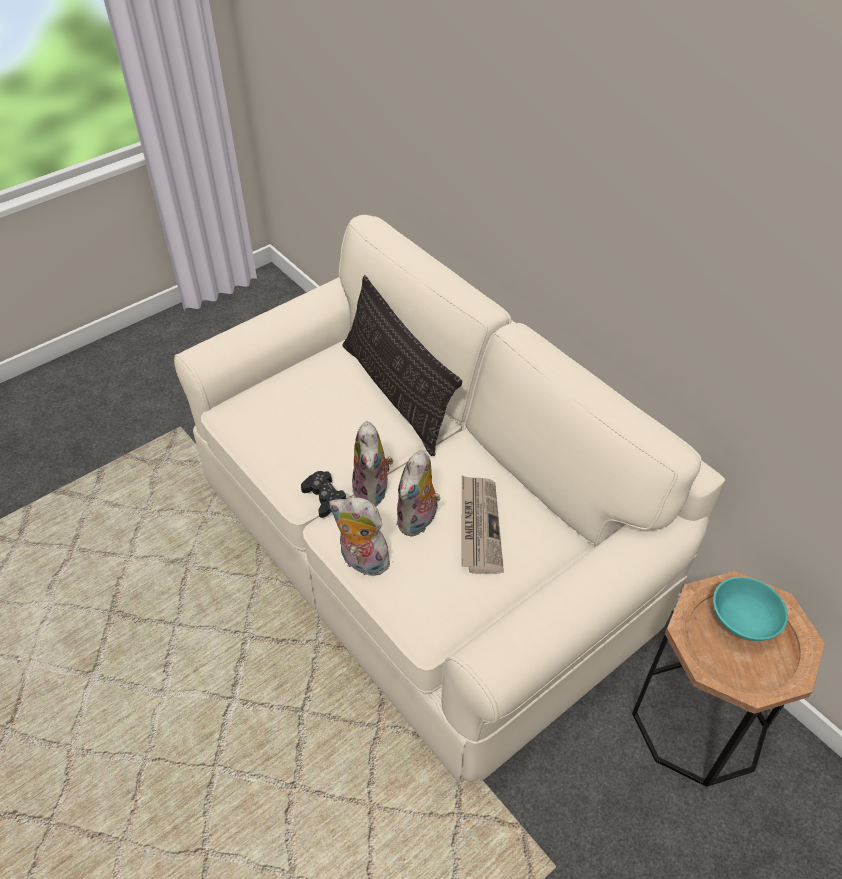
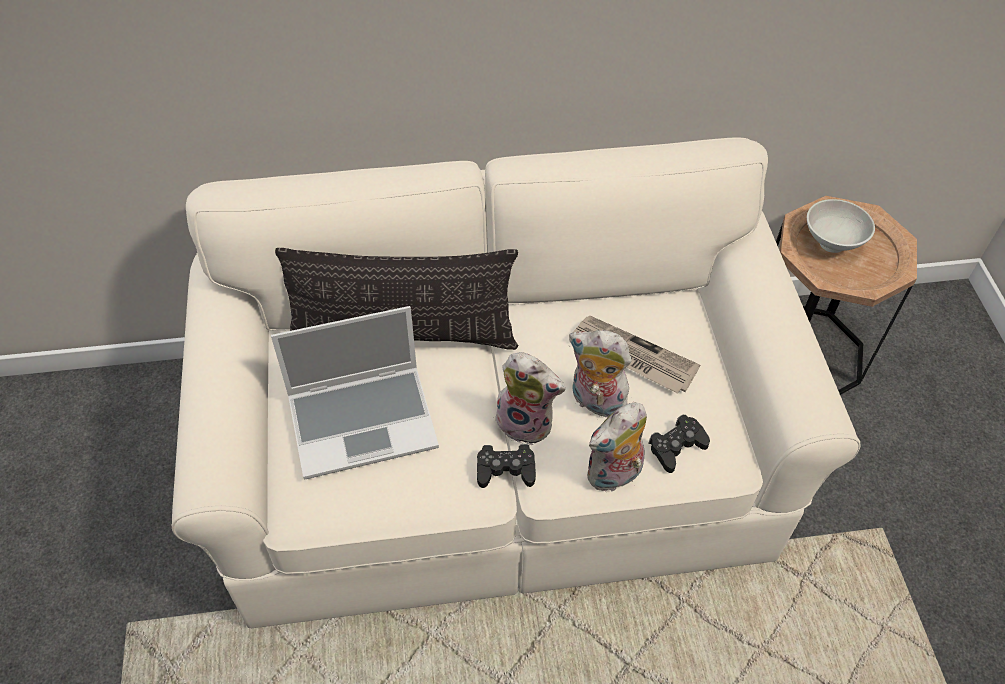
camera: 60 degrees left, 5 degrees up
plush toy [396,450,441,537] -> plush toy turned 150 degrees clockwise [569,330,632,420]
turquoise bowl [713,577,788,641] -> white bowl [807,199,875,253]
none -> laptop [271,306,439,480]
none -> black game controller [648,414,710,473]

